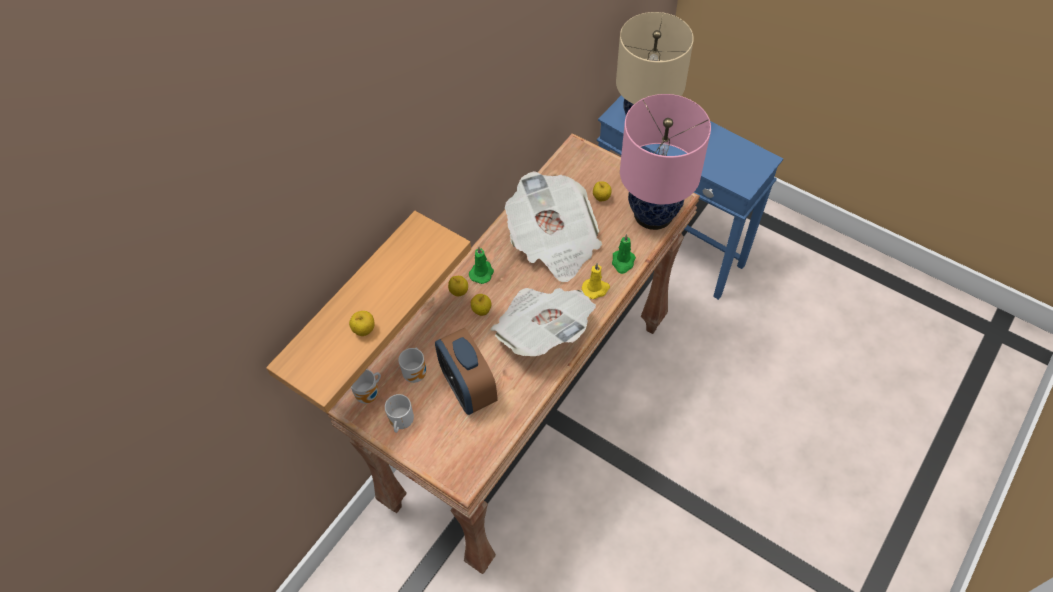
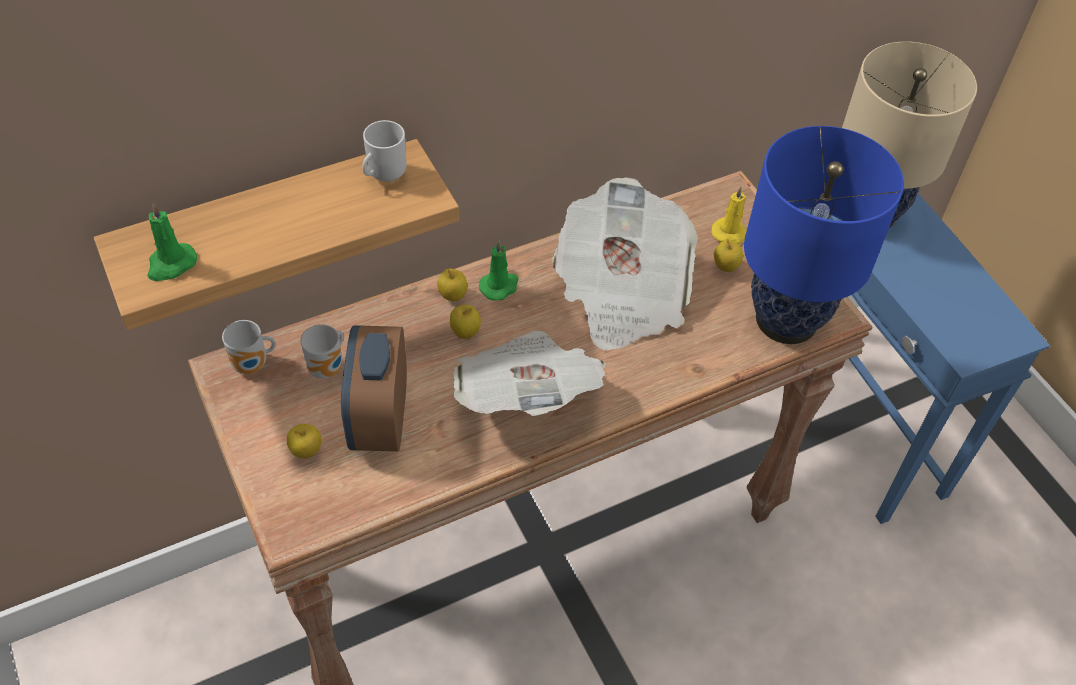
camera: 25 degrees right, 5 degrees down
apple [349,311,375,336] -> apple moved to [287,424,322,458]
mug [385,394,414,433] -> mug moved to [362,120,407,182]
yellow candle [582,263,610,299] -> yellow candle moved to [711,186,747,244]
green candle [612,234,636,274] -> green candle moved to [147,203,197,281]
pink table lamp [620,94,711,230] -> blue table lamp [744,126,904,344]

